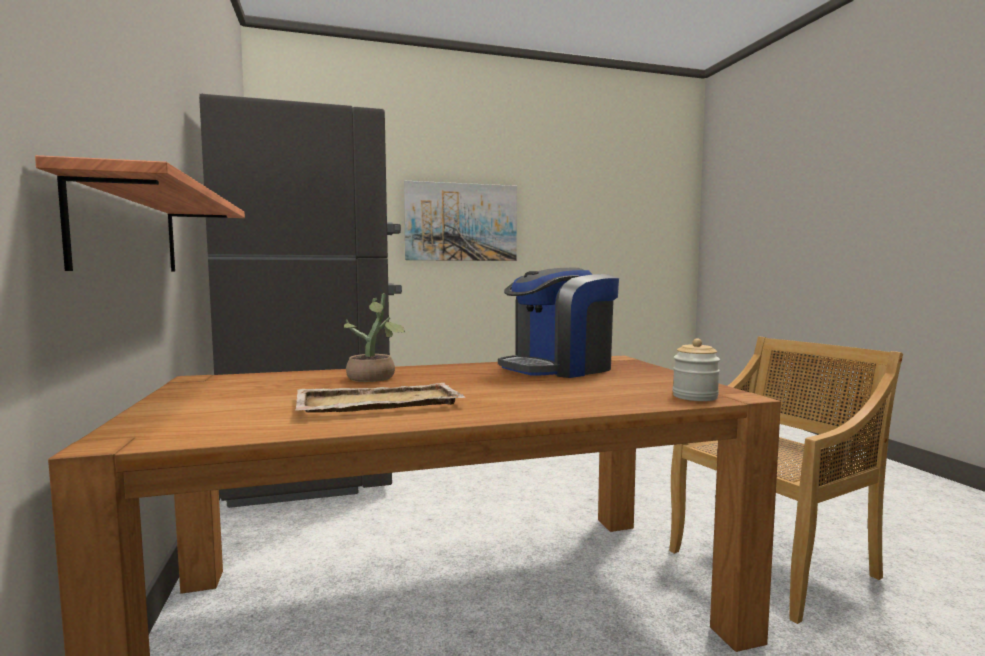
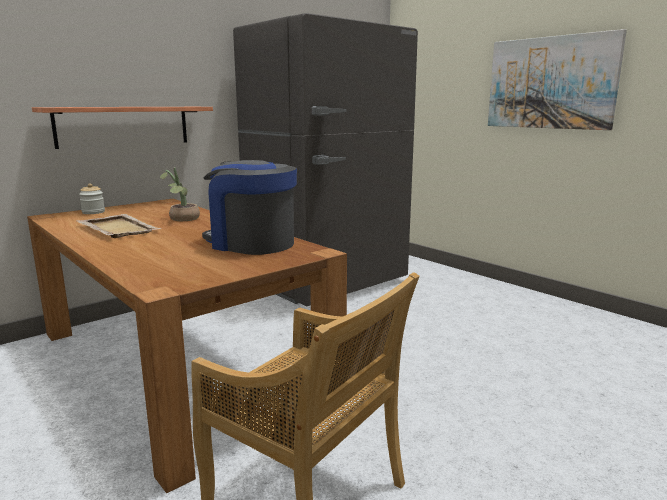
camera: 65 degrees right, 10 degrees up
jar [673,339,720,401] -> jar moved to [79,183,105,214]

